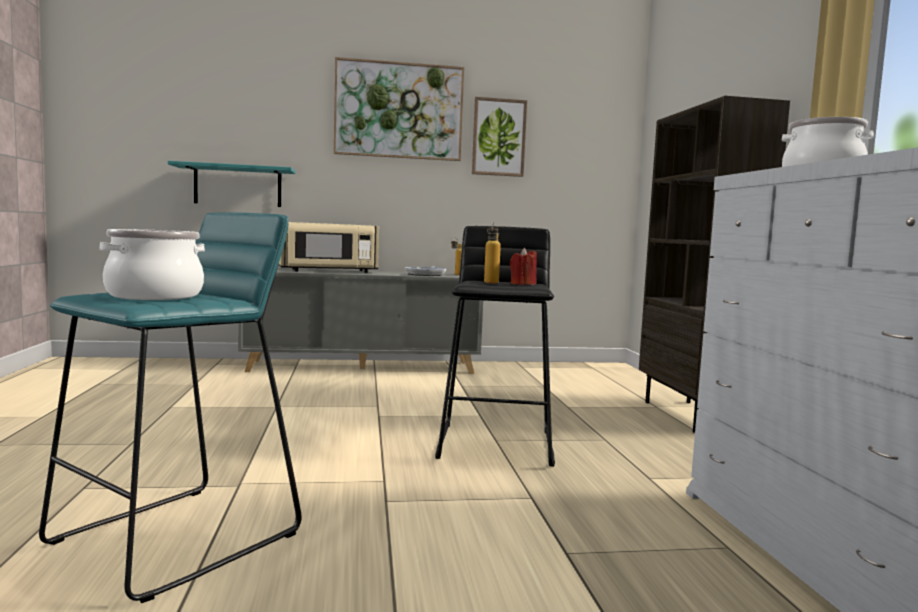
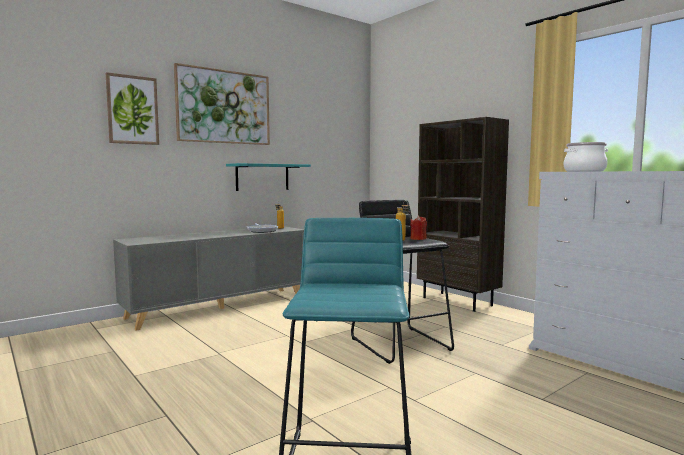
camera: 30 degrees left, 0 degrees up
cooking pot [99,229,205,300] -> none
turquoise shelf [168,161,295,207] -> turquoise shelf moved to [226,163,311,191]
beige microwave [278,222,379,273] -> none
picture [472,97,527,177] -> picture moved to [106,72,159,145]

